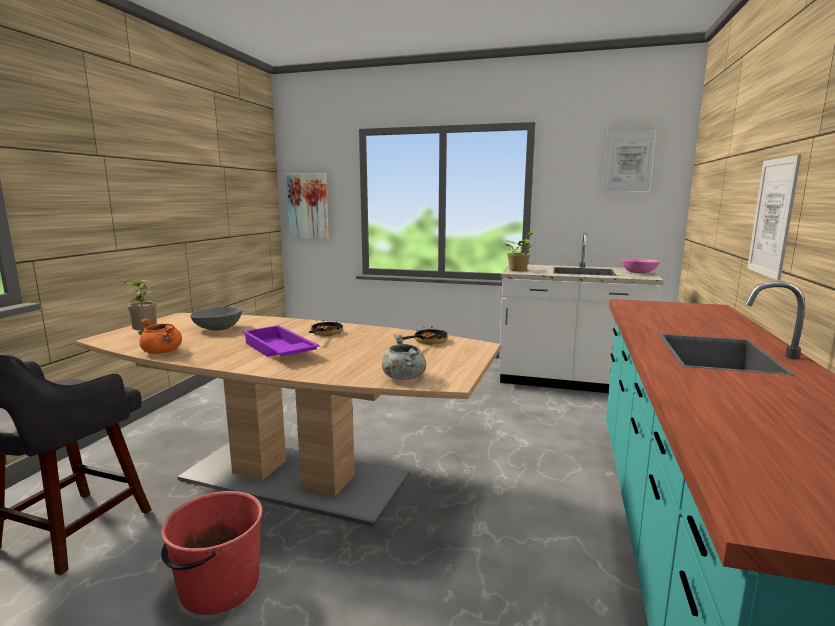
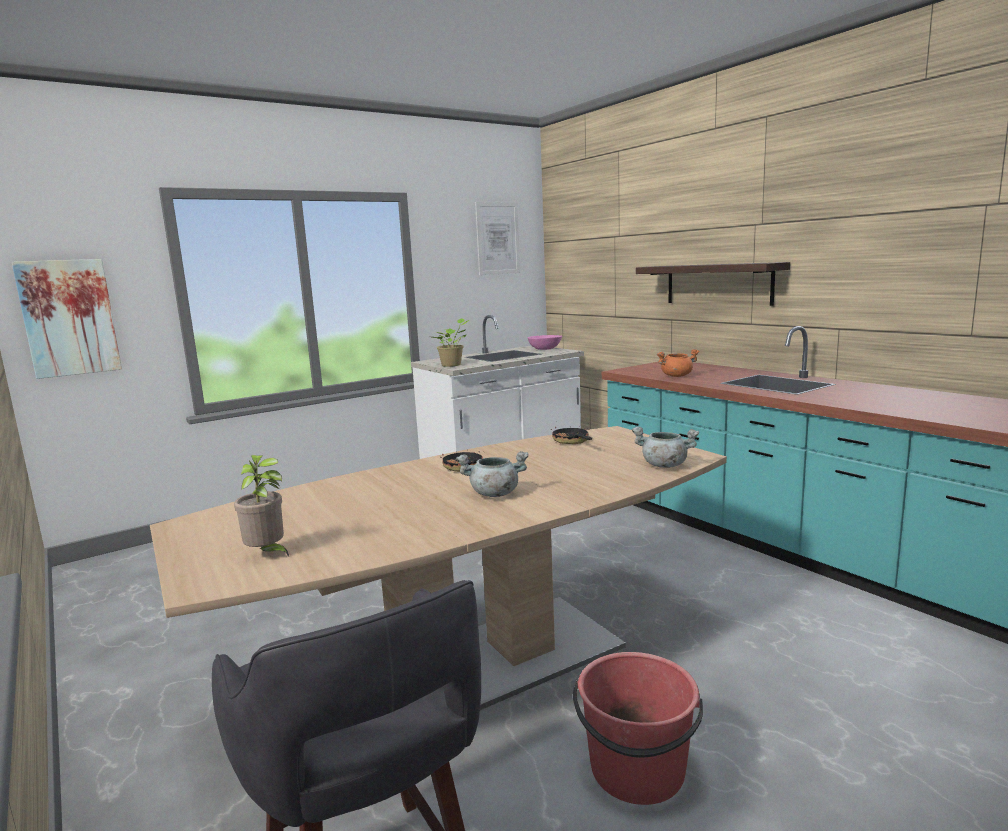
camera: 50 degrees left, 0 degrees up
orange cooking pot [139,318,182,354] -> orange cooking pot moved to [657,349,699,377]
grey bowl [190,307,243,331] -> none
purple tray [242,325,320,357] -> grey cooking pot [456,451,529,497]
picture [747,155,801,280] -> shelf [636,262,790,306]

